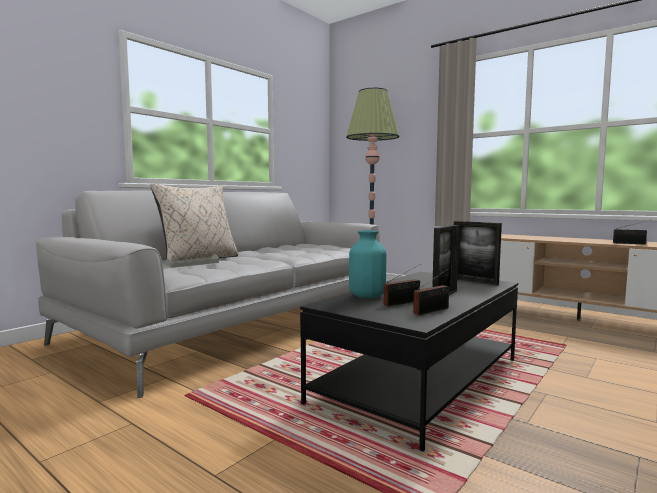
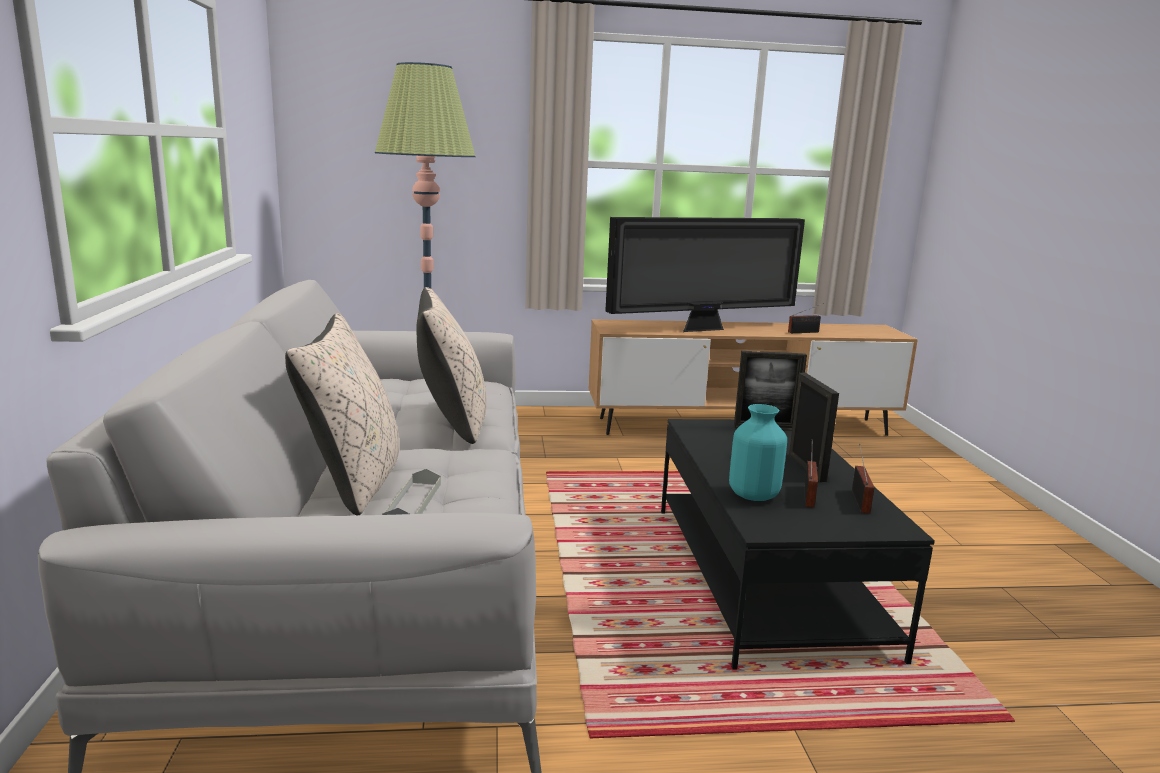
camera: 45 degrees left, 10 degrees up
none -> beige pillow [416,287,487,444]
none -> television [605,217,805,332]

